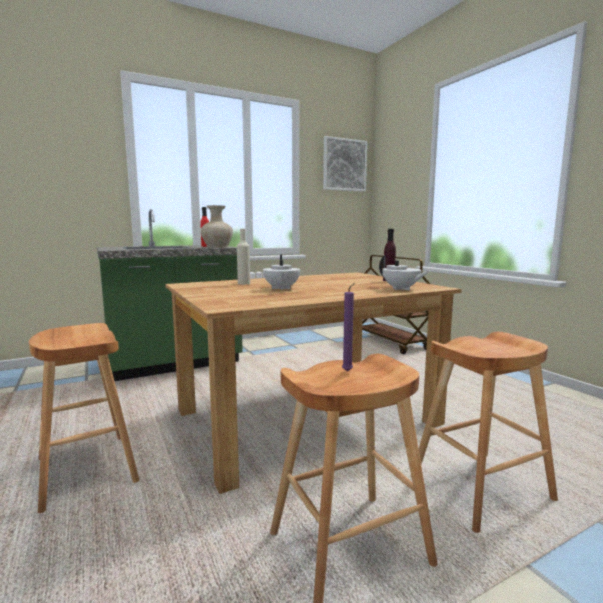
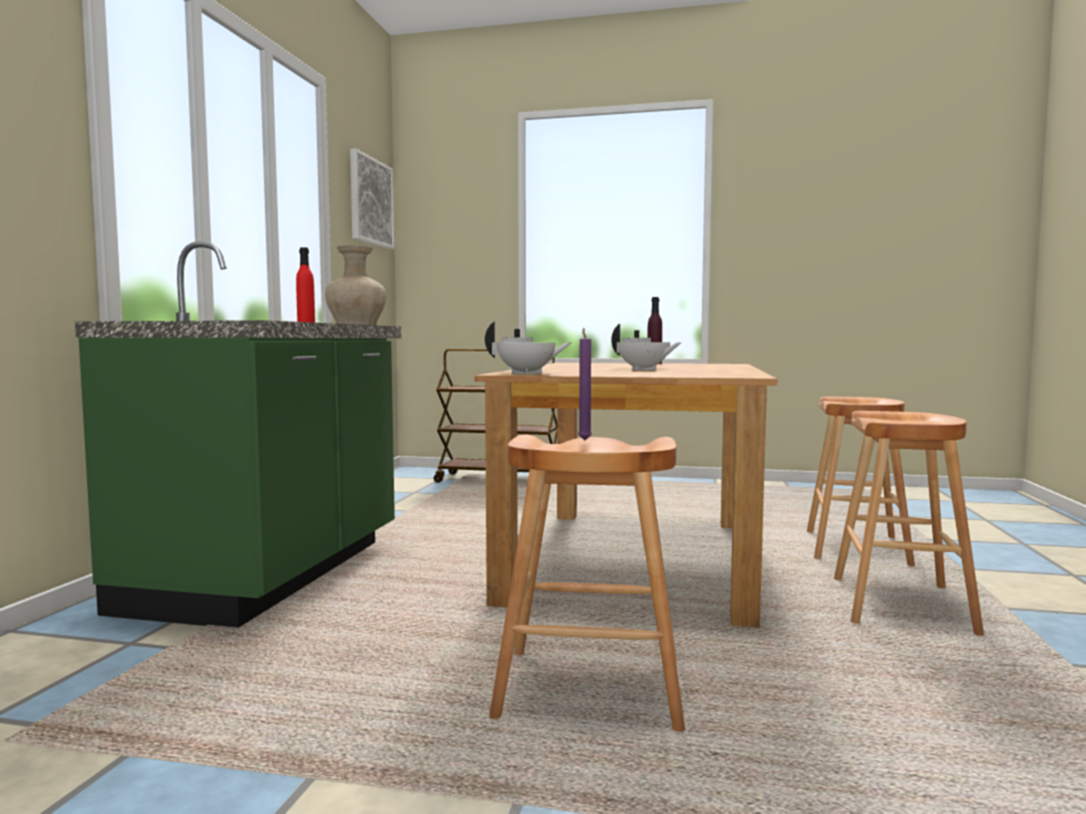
camera: 50 degrees left, 5 degrees down
beige bottle [237,229,250,285] -> none
purple candle [342,283,355,372] -> purple candle moved to [578,328,592,440]
white teapot [379,255,429,290] -> white teapot moved to [485,321,571,374]

